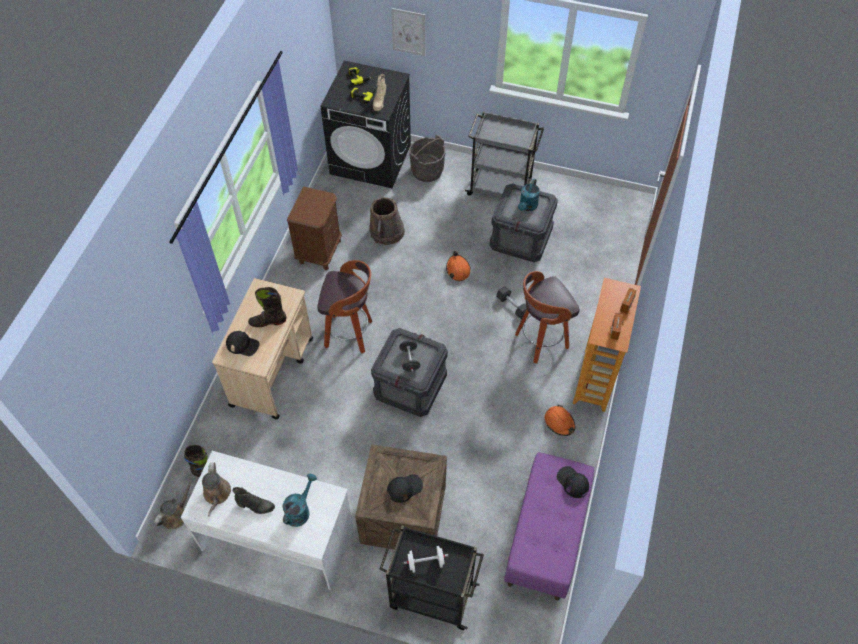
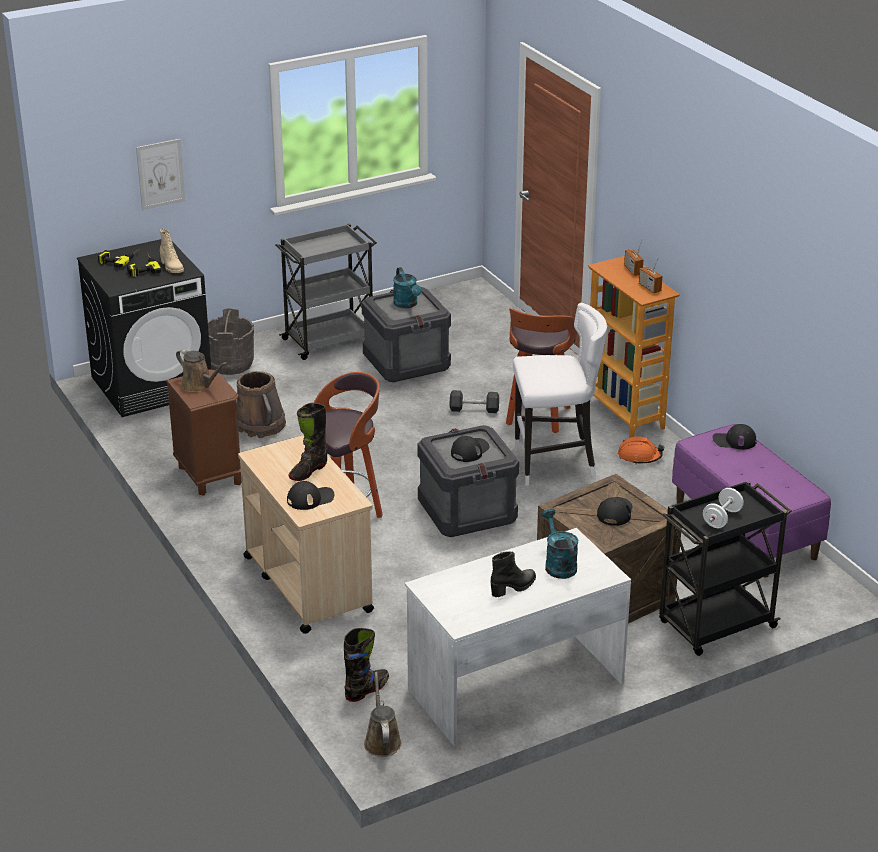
camera: 45 degrees left, 25 degrees down
brown watering can [202,462,231,516] -> brown watering can moved to [176,349,227,392]
black dumbbell [399,340,420,372] -> black cap [451,436,490,462]
orange hard hat [446,251,471,281] -> none
none -> white stool [513,303,607,485]

